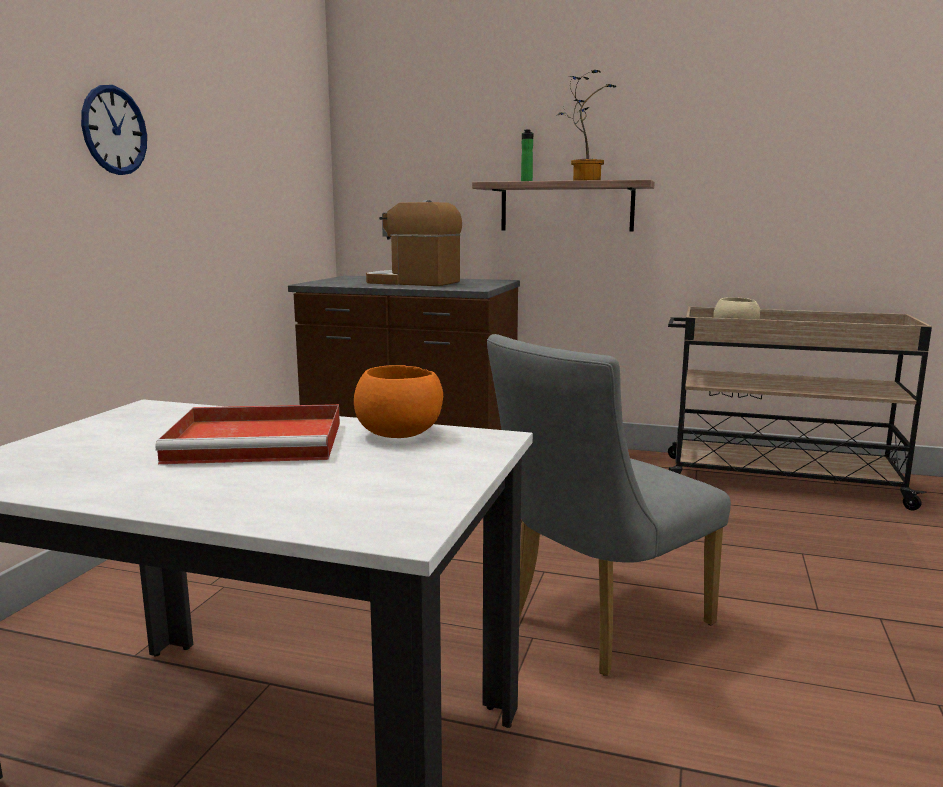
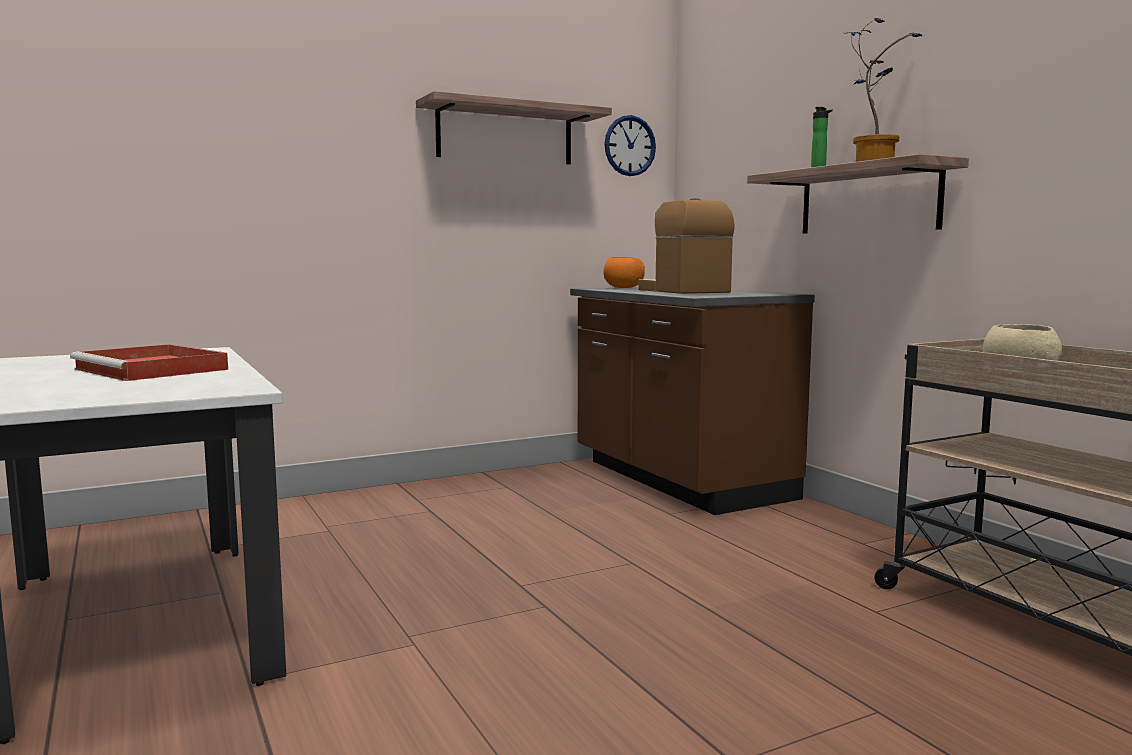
camera: 45 degrees right, 5 degrees down
wall clock [81,85,147,175] -> wall clock moved to [604,115,656,176]
orange bowl [354,365,443,438] -> orange bowl moved to [604,257,645,288]
grey chair [487,334,731,676] -> none
none -> shelf [416,91,612,164]

